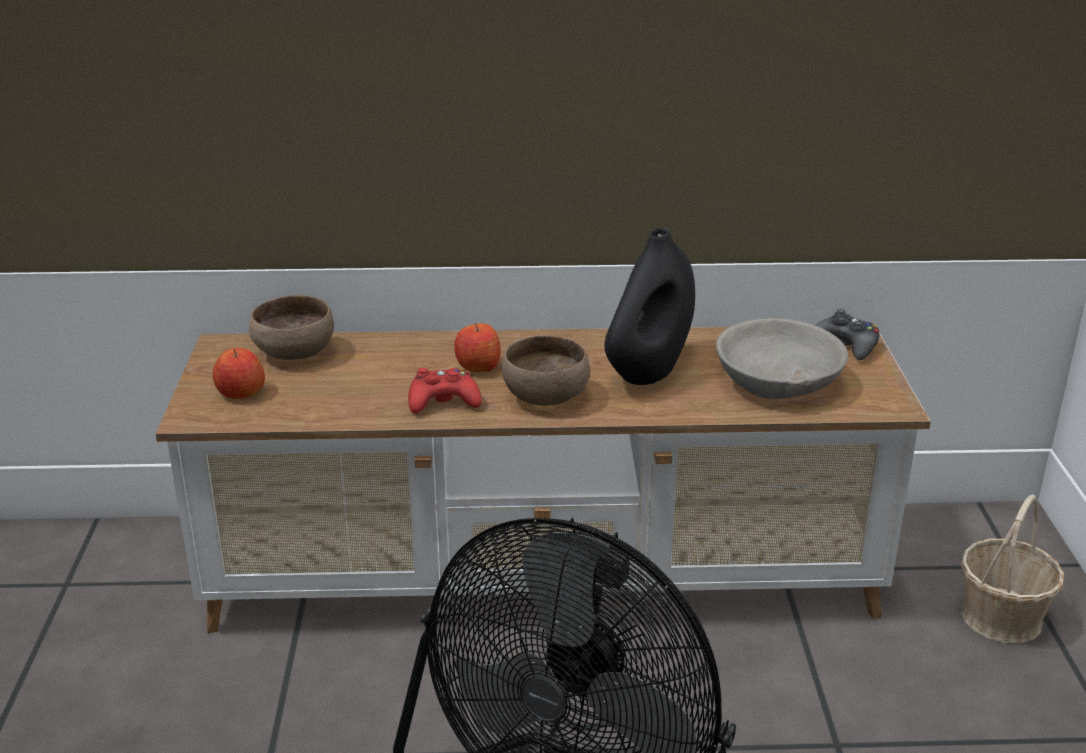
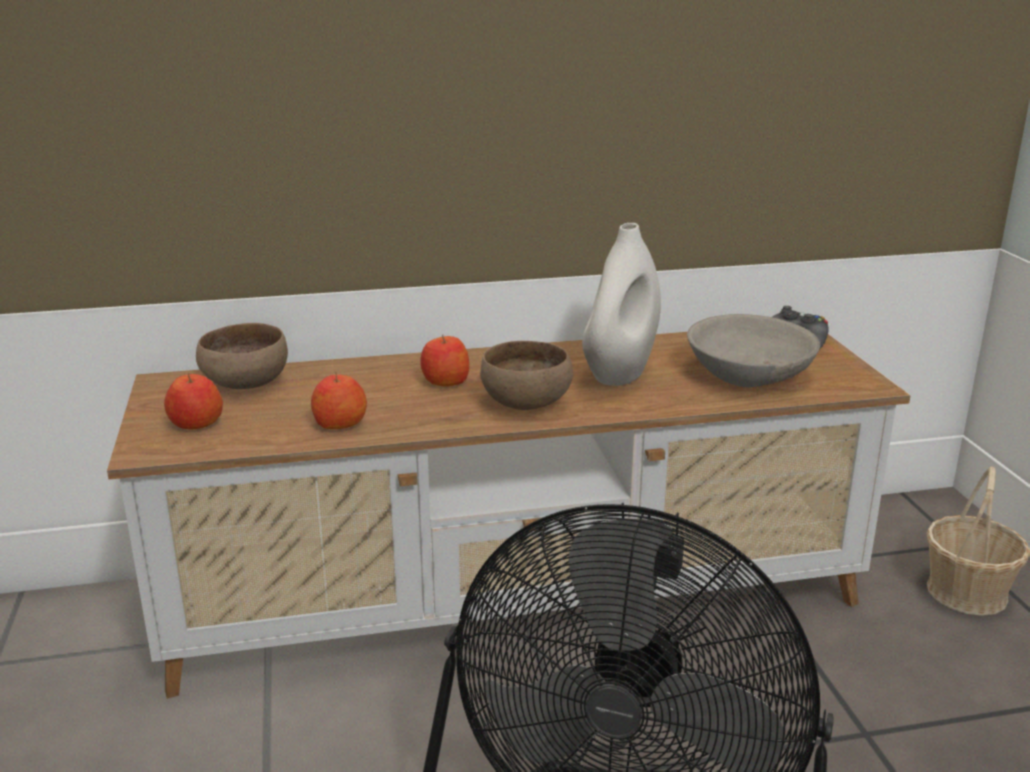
camera: 10 degrees left, 5 degrees down
red game controller [408,368,482,414] -> none
black vase [604,228,695,385] -> white vase [582,223,661,386]
none -> apple [311,372,367,429]

